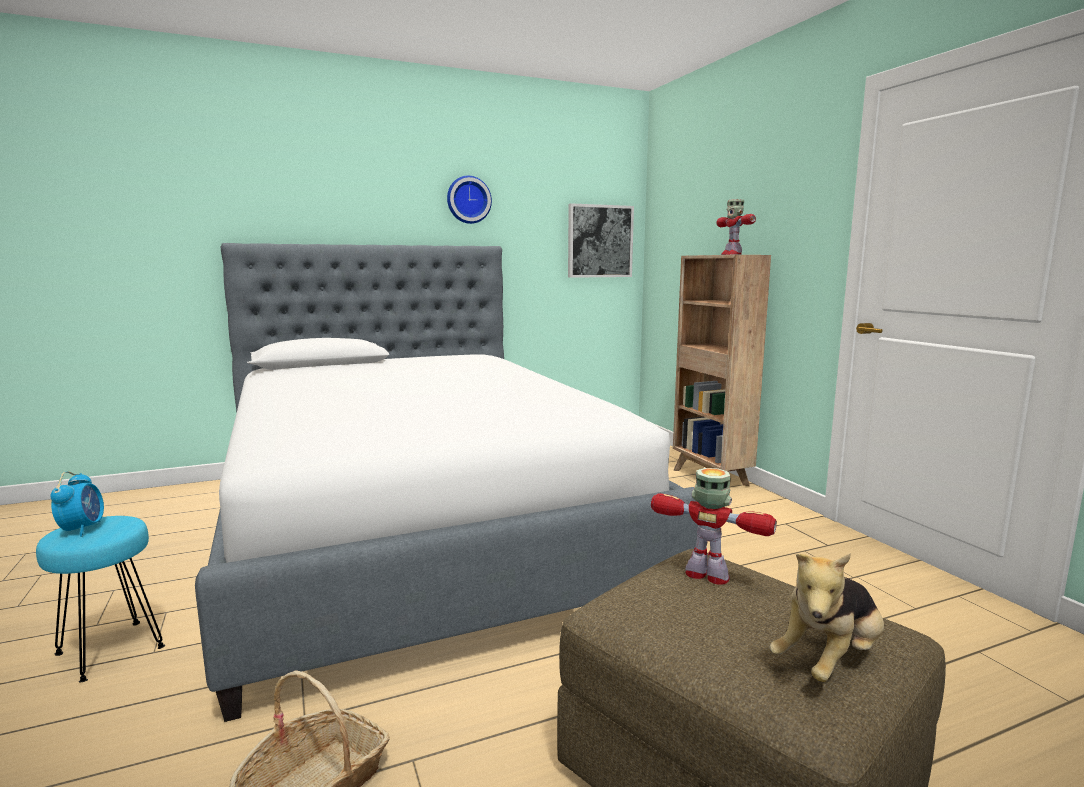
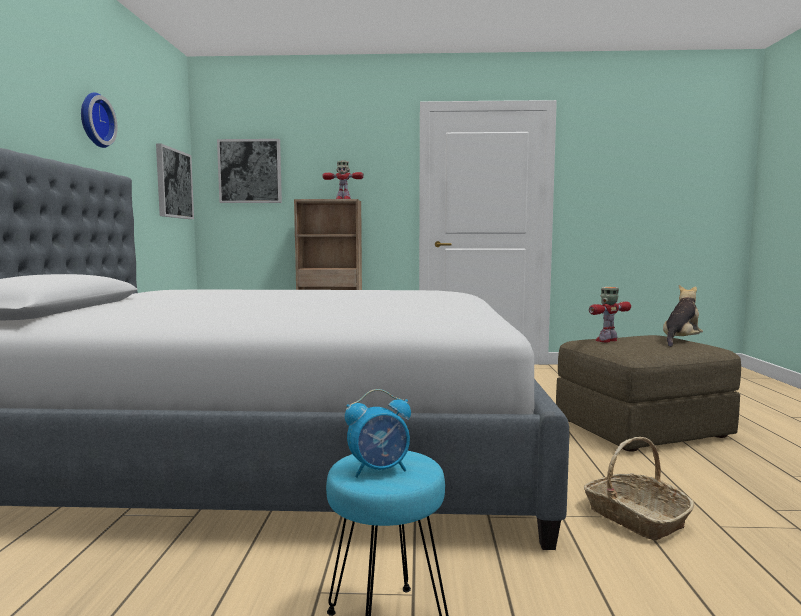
camera: 65 degrees left, 5 degrees down
alarm clock [51,471,104,537] -> alarm clock turned 150 degrees clockwise [345,389,411,478]
plush toy [769,553,884,682] -> plush toy turned 120 degrees counterclockwise [663,285,703,347]
none -> picture [217,139,282,203]

